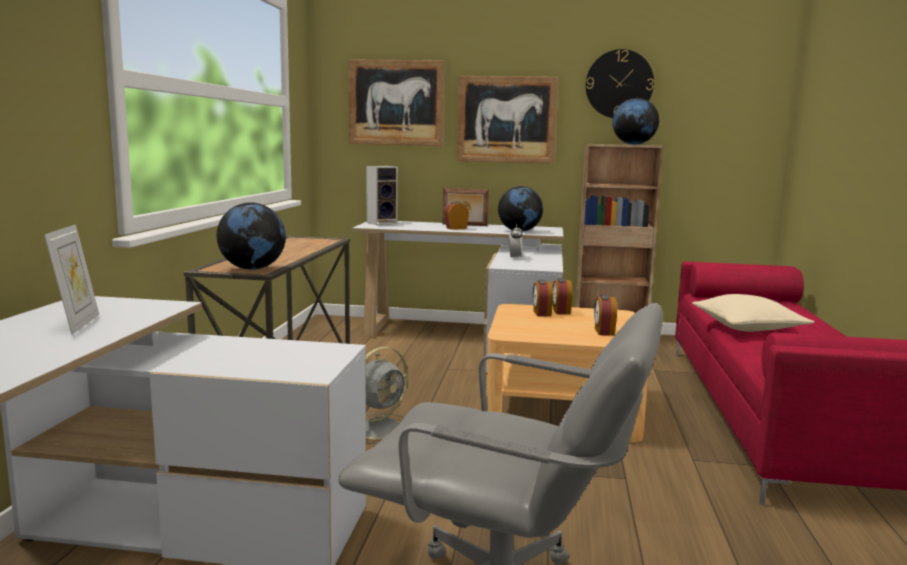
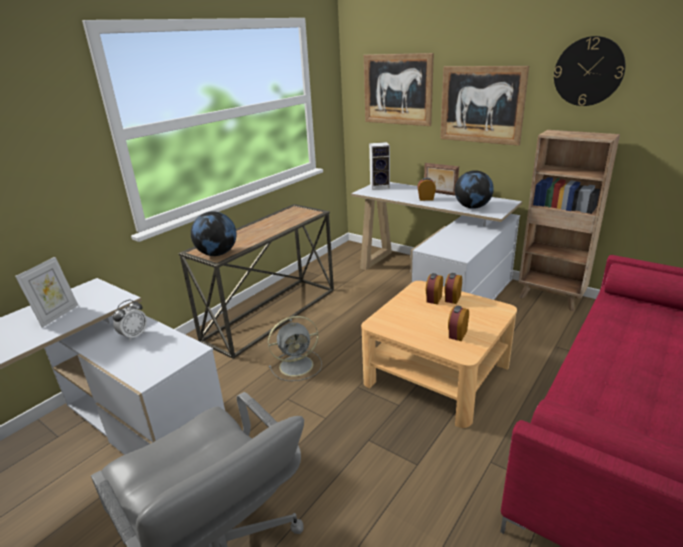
camera: 30 degrees right, 15 degrees up
alarm clock [509,223,523,260] -> alarm clock moved to [113,300,147,341]
globe [613,98,659,145] -> none
beige pillow [692,294,814,331] -> none

